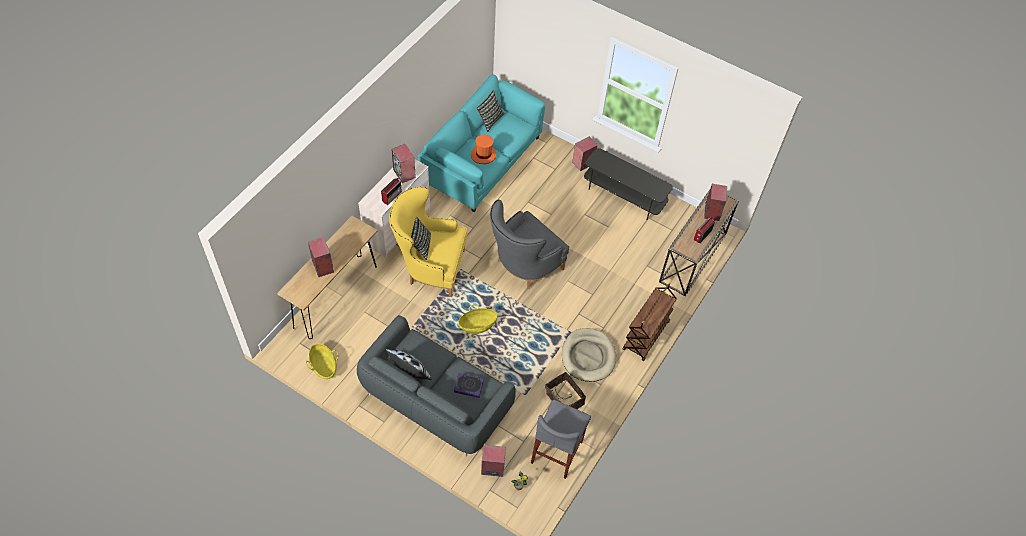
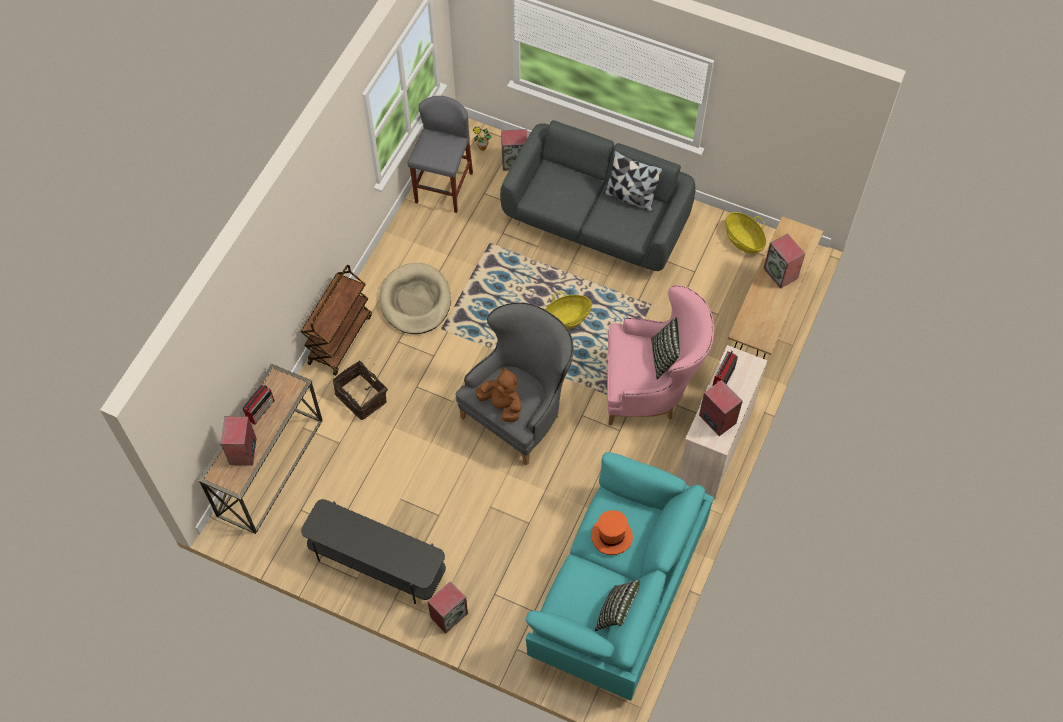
camera: 175 degrees right, 5 degrees up
yellow armchair [389,186,467,297] -> pink armchair [607,285,714,425]
book [454,373,484,398] -> none
basket [545,372,586,409] -> basket moved to [333,361,388,420]
none -> brown plush toy [476,367,522,422]

